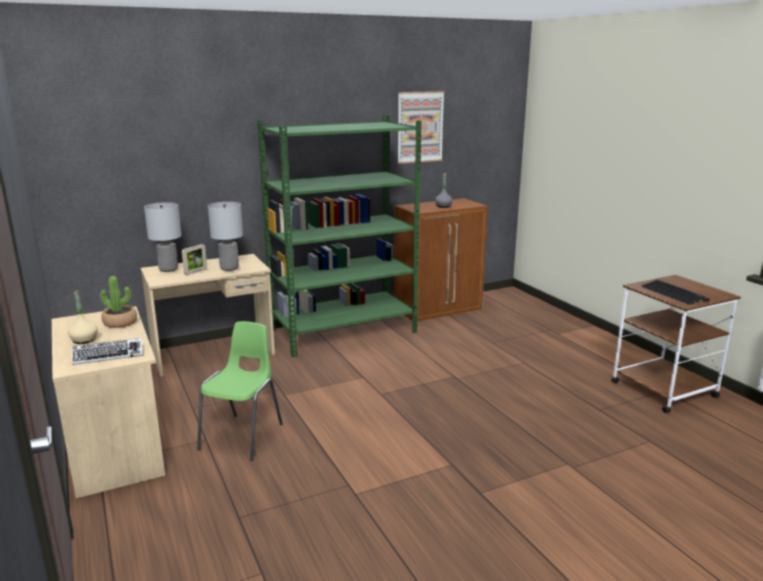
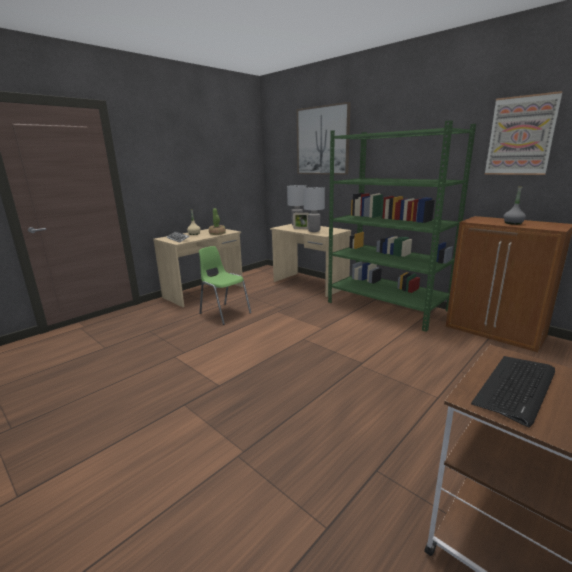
camera: 70 degrees right, 0 degrees up
green chair [197,321,283,461] -> green chair turned 135 degrees counterclockwise [199,246,251,325]
none -> picture [297,102,351,175]

